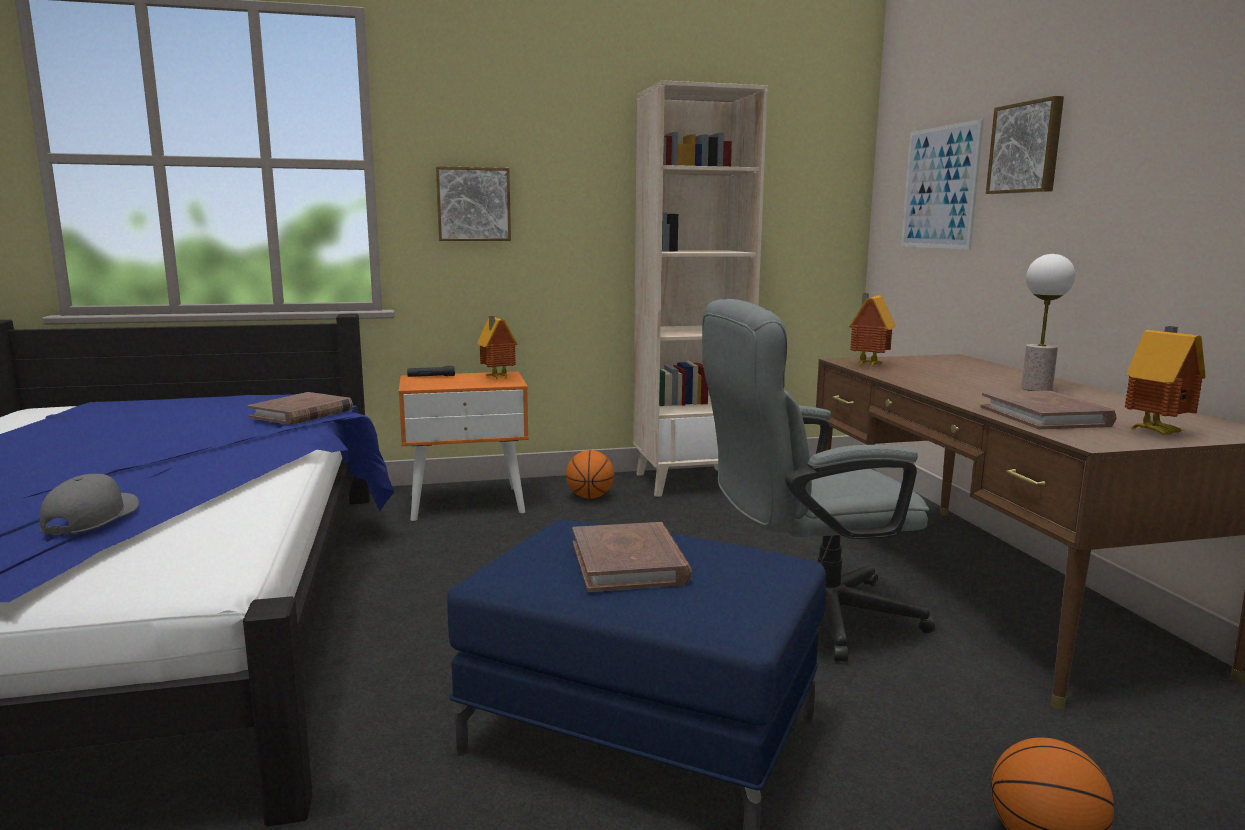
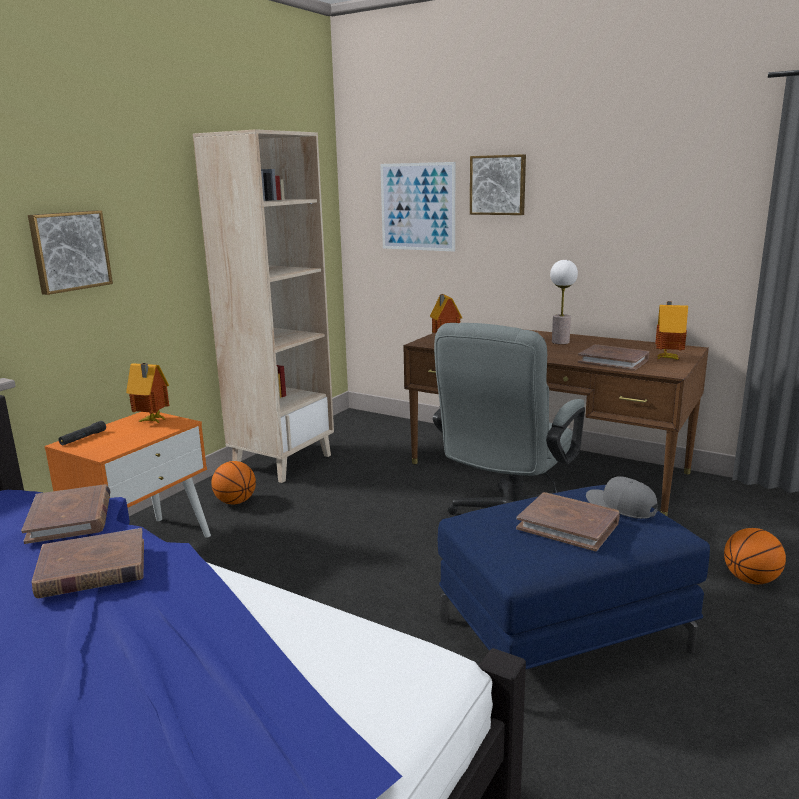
camera: 45 degrees left, 5 degrees up
grey cap [40,474,139,535] -> grey cap moved to [586,476,658,519]
none -> brown book [31,528,144,599]

